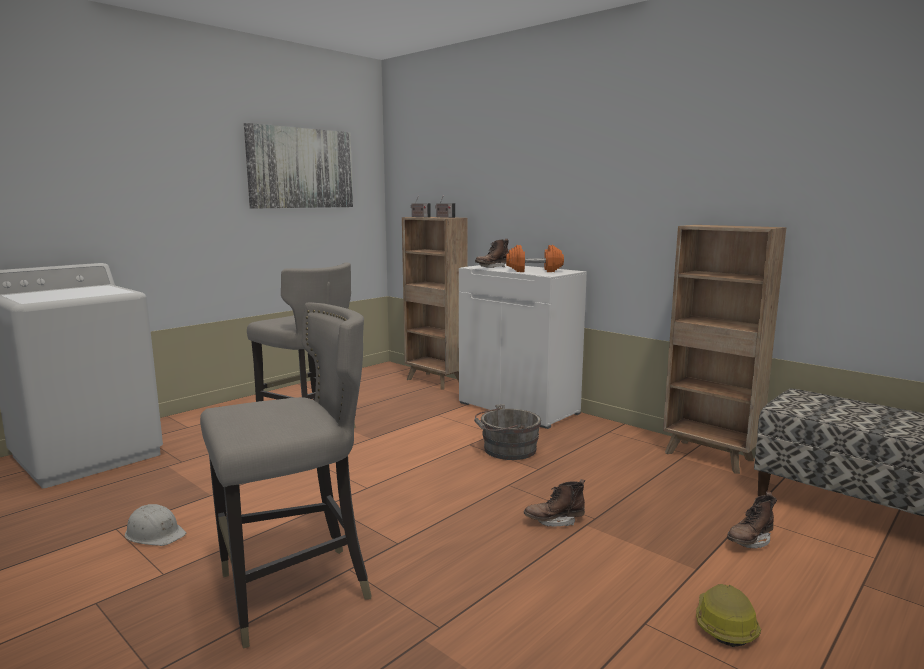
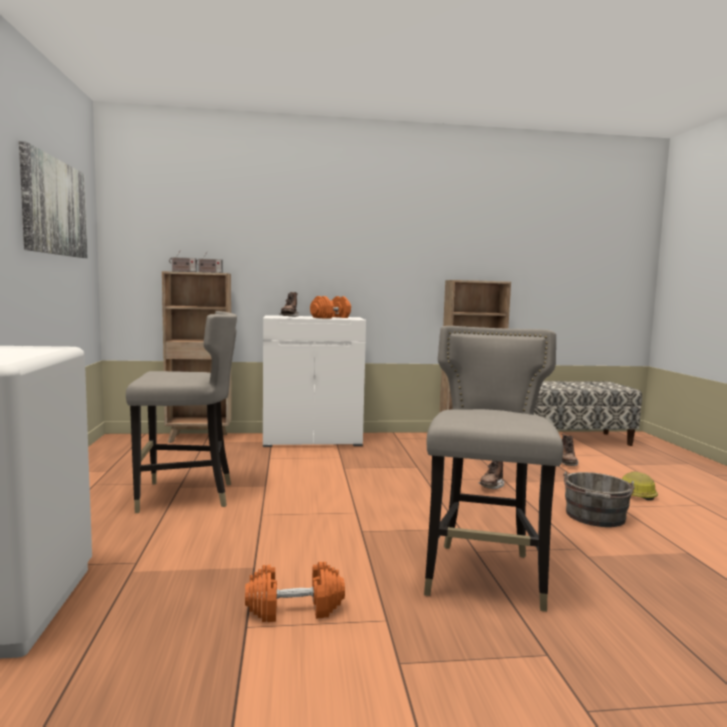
camera: 50 degrees left, 5 degrees down
white hard hat [125,504,186,546] -> orange dumbbell [245,562,345,622]
grey bucket [474,404,541,460] -> grey bucket moved to [563,471,635,527]

